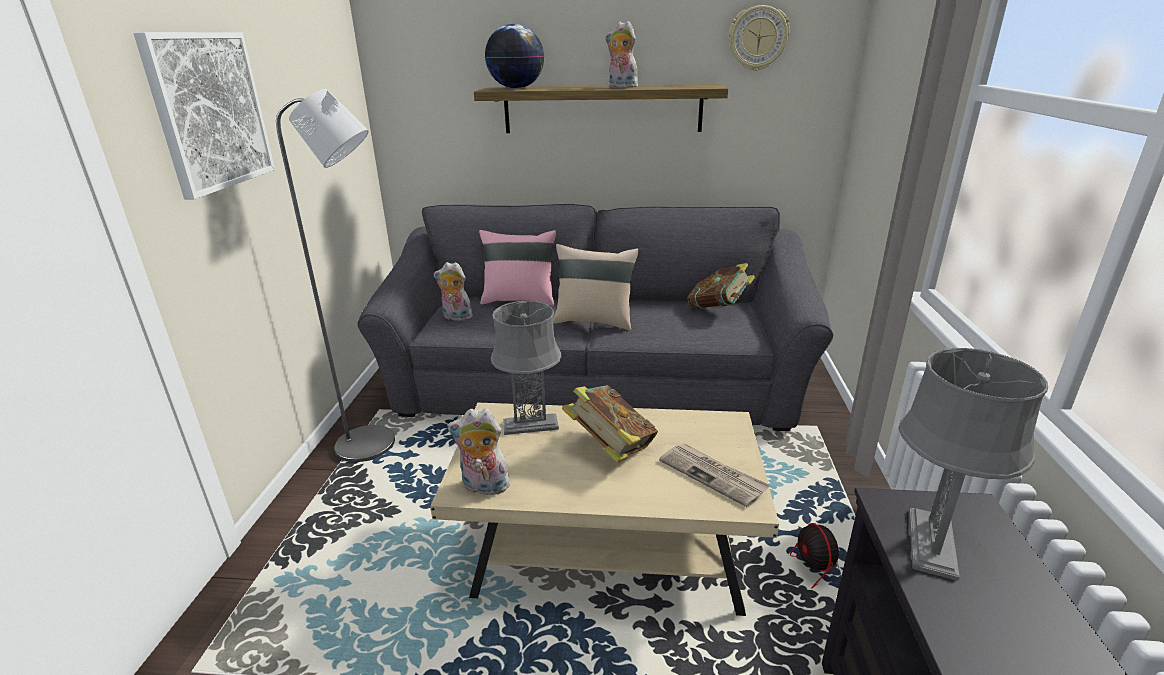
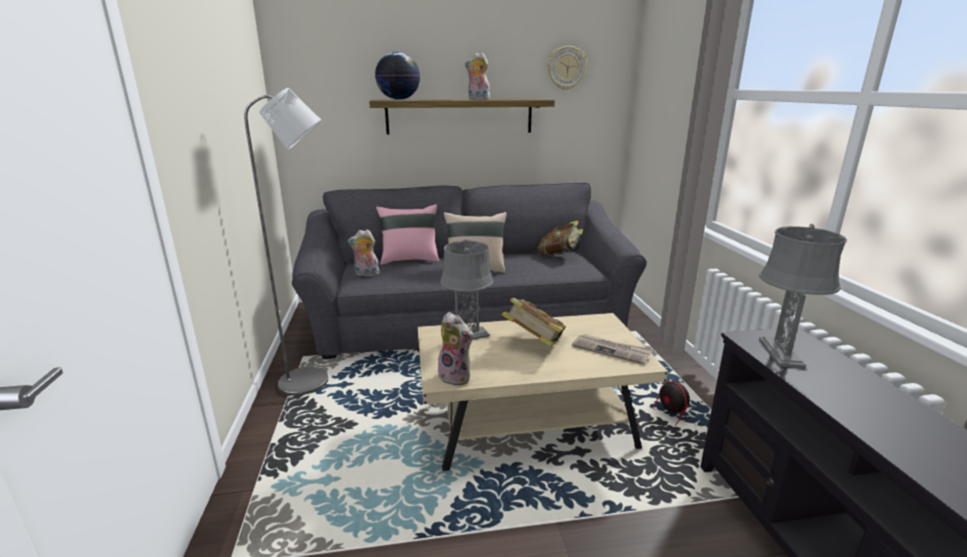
camera: 15 degrees left, 5 degrees down
picture [133,32,275,199] -> none
plush toy [447,408,510,495] -> plush toy turned 135 degrees counterclockwise [438,312,474,386]

